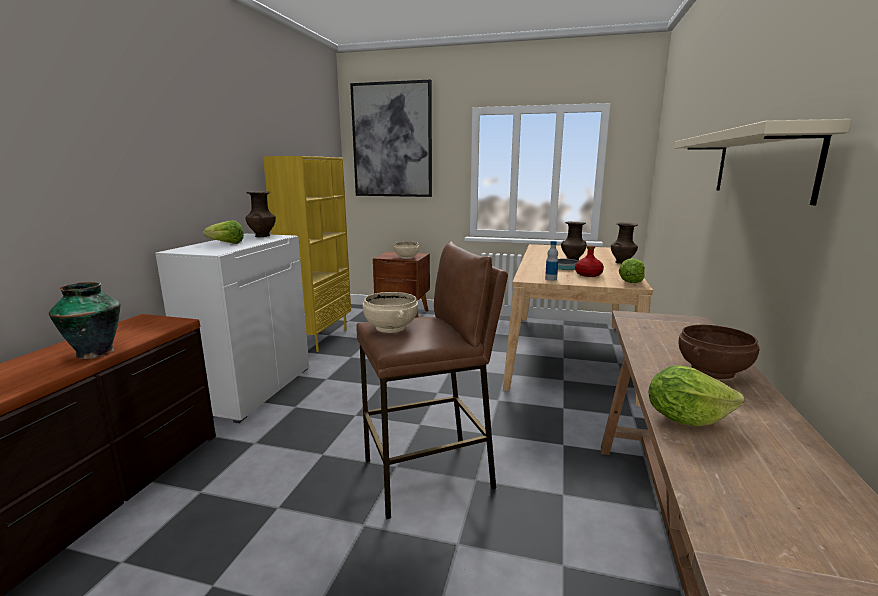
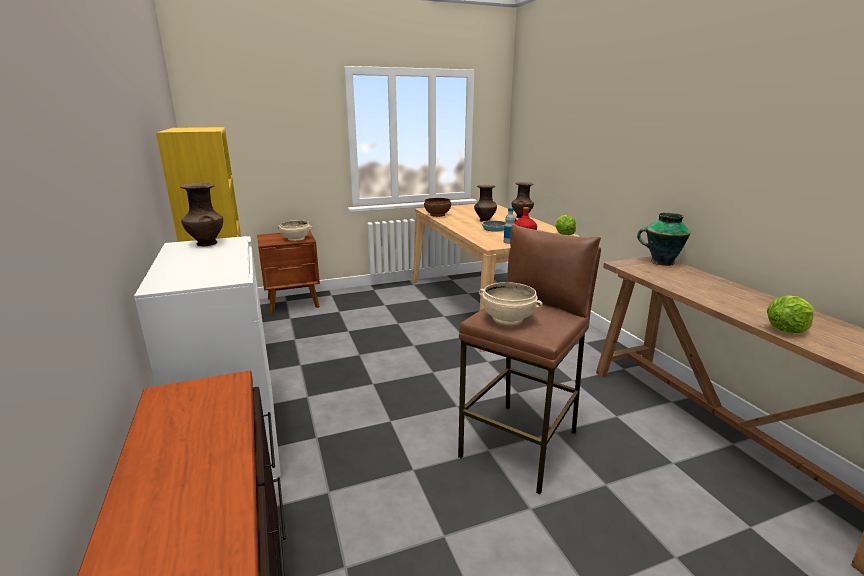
camera: 35 degrees left, 5 degrees up
vase [49,282,120,359] -> vase moved to [637,213,691,266]
lettuce [203,220,244,244] -> none
picture [350,79,432,197] -> none
beige shelf [675,119,852,205] -> none
brown bowl [679,325,759,379] -> brown bowl moved to [424,198,451,217]

